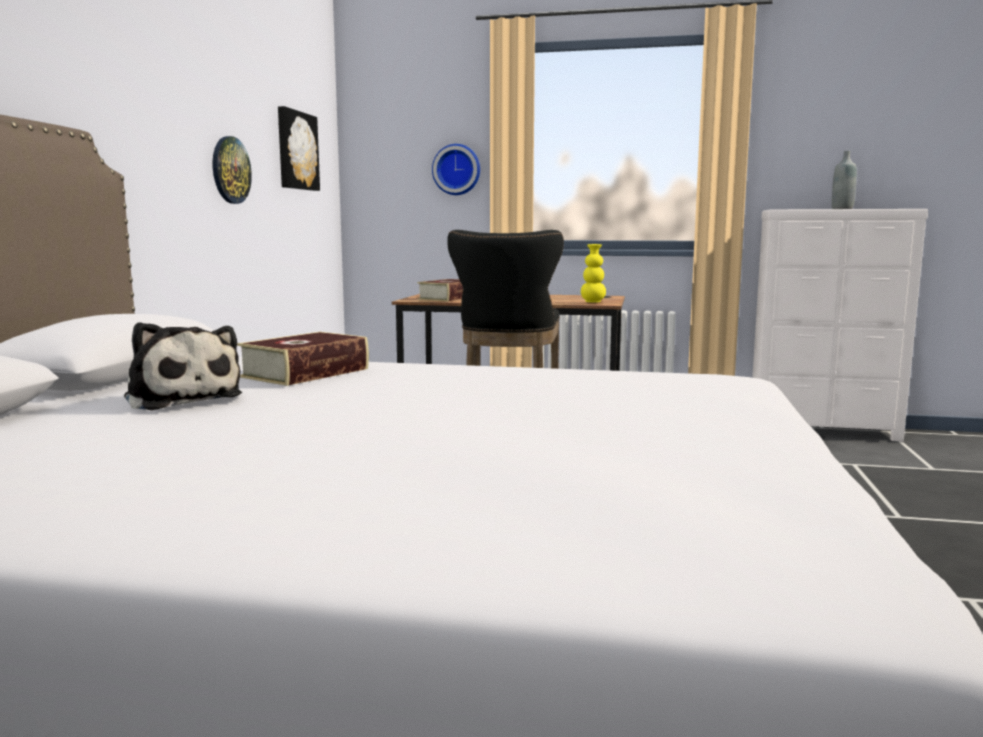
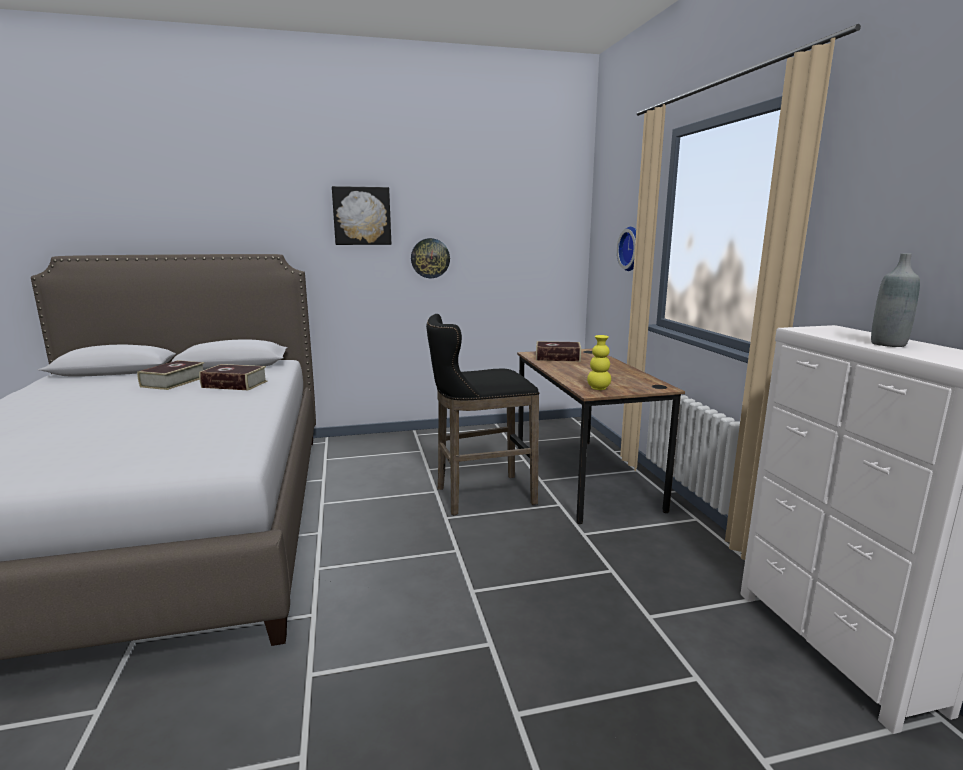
camera: 65 degrees right, 5 degrees up
plush toy [124,322,242,410] -> book [137,360,204,390]
picture [278,106,320,191] -> picture moved to [332,186,391,245]

